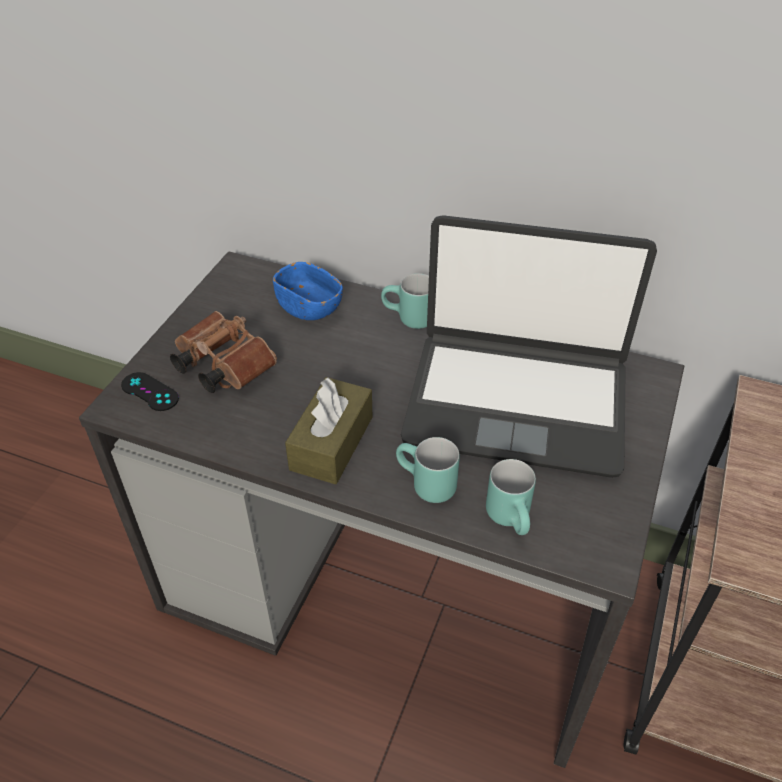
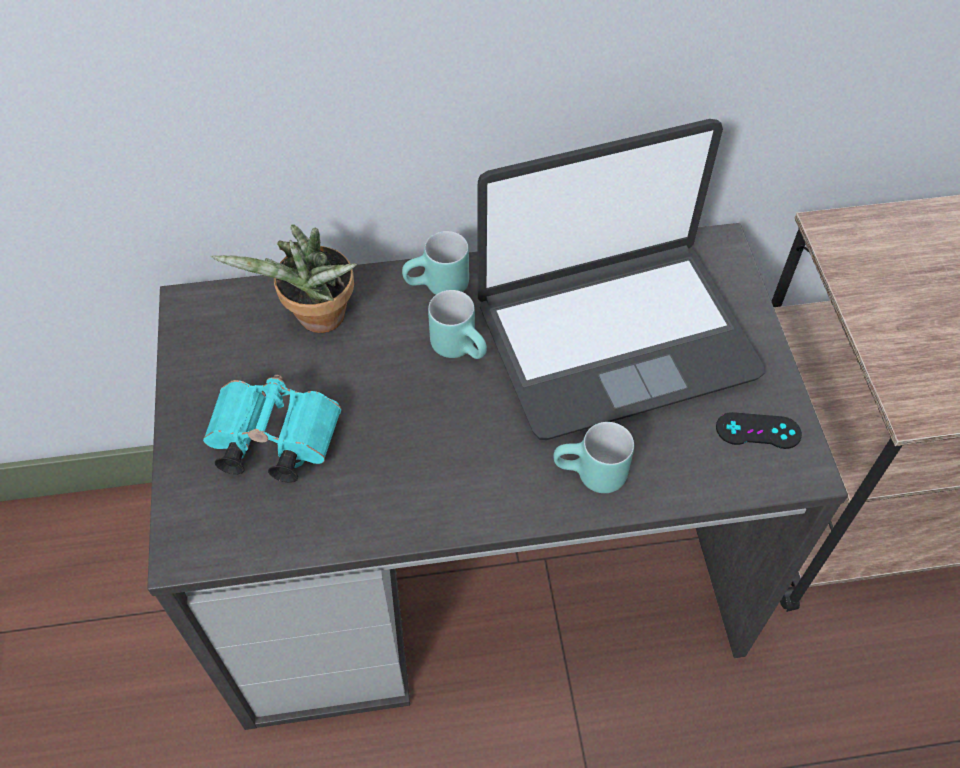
camera: 30 degrees left, 10 degrees up
black game controller [121,372,179,411] -> black game controller moved to [716,412,802,449]
brown binoculars [170,311,277,393] -> turquoise binoculars [203,375,341,483]
blue bowl [273,262,343,320] -> potted plant [211,224,357,333]
brown tissue box [285,377,373,484] -> none
turquoise mug [486,459,536,535] -> turquoise mug moved to [428,290,487,359]

